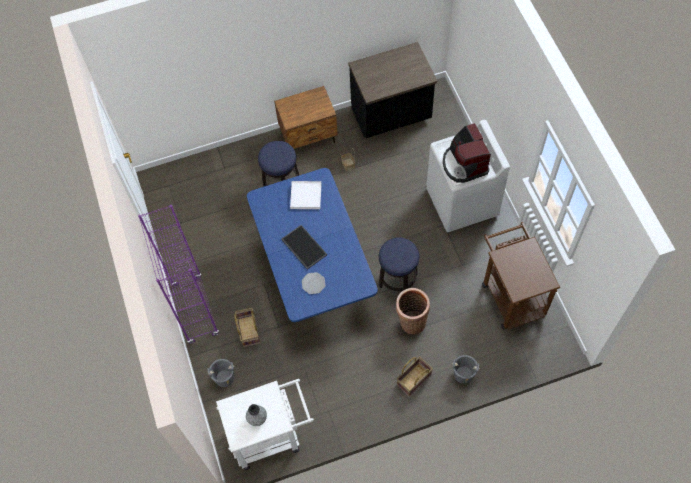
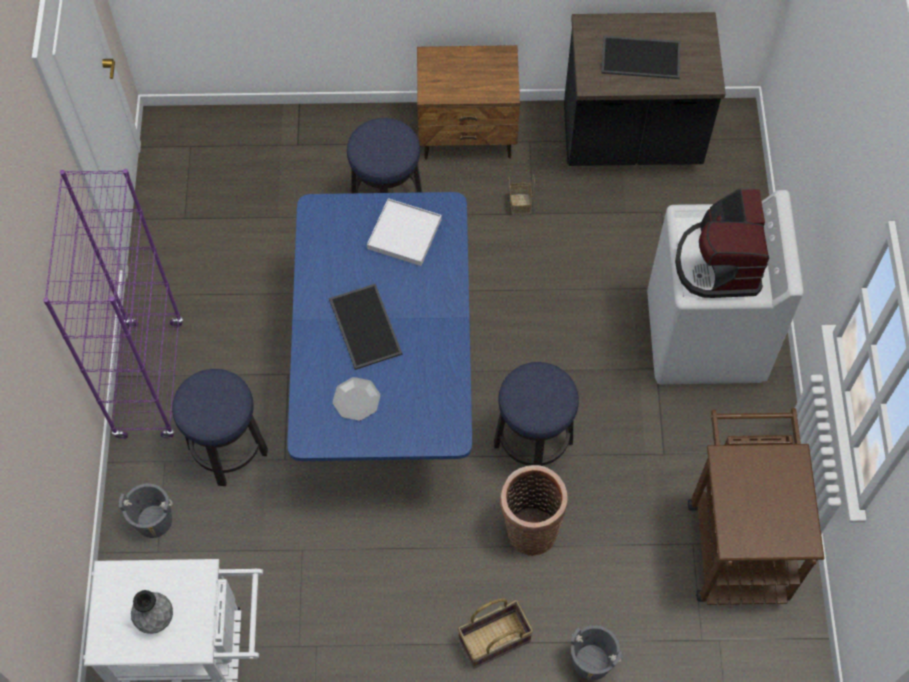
camera: 15 degrees right, 0 degrees up
basket [234,308,260,347] -> stool [172,369,268,486]
none -> tray [601,36,680,79]

